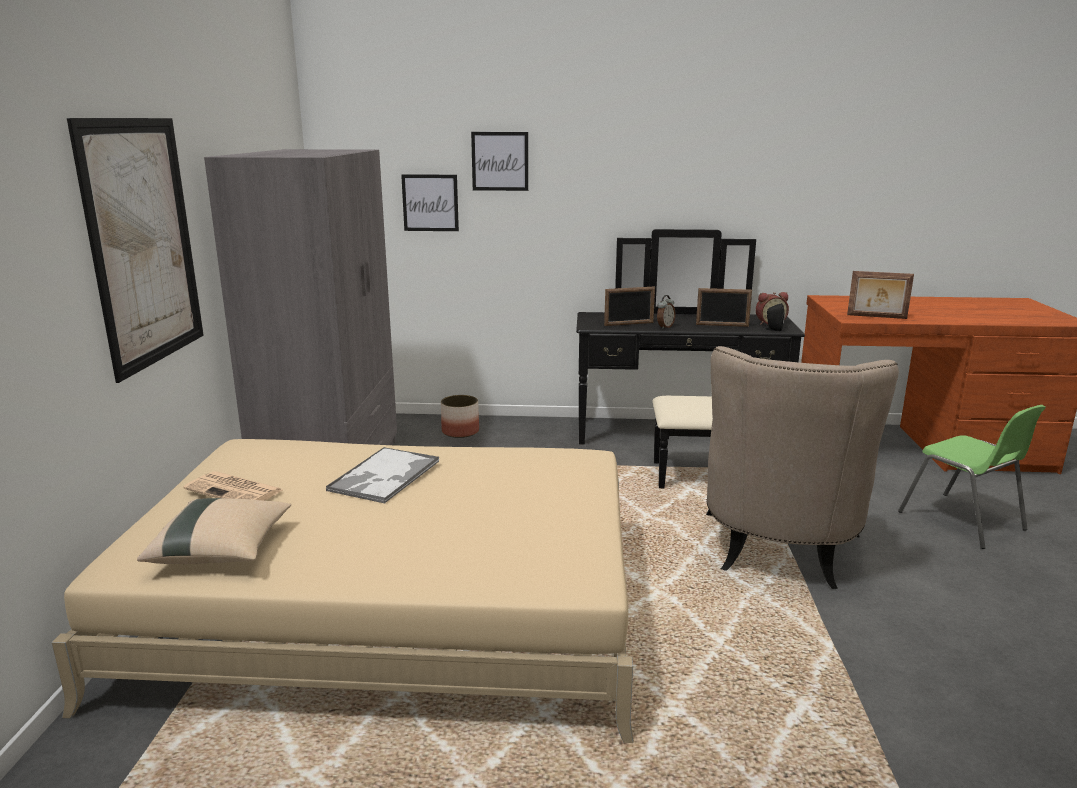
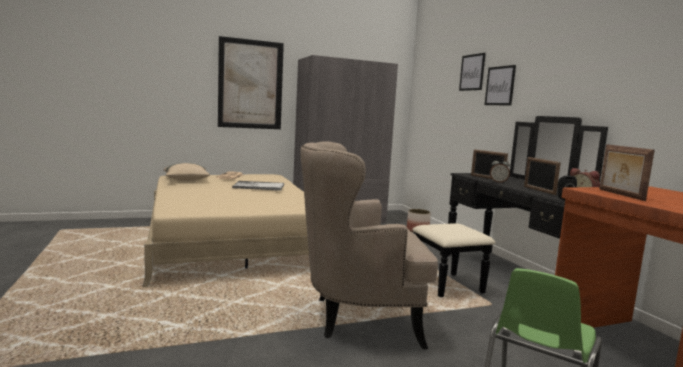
camera: 65 degrees right, 10 degrees down
picture [401,174,459,231] -> picture moved to [485,65,516,106]

